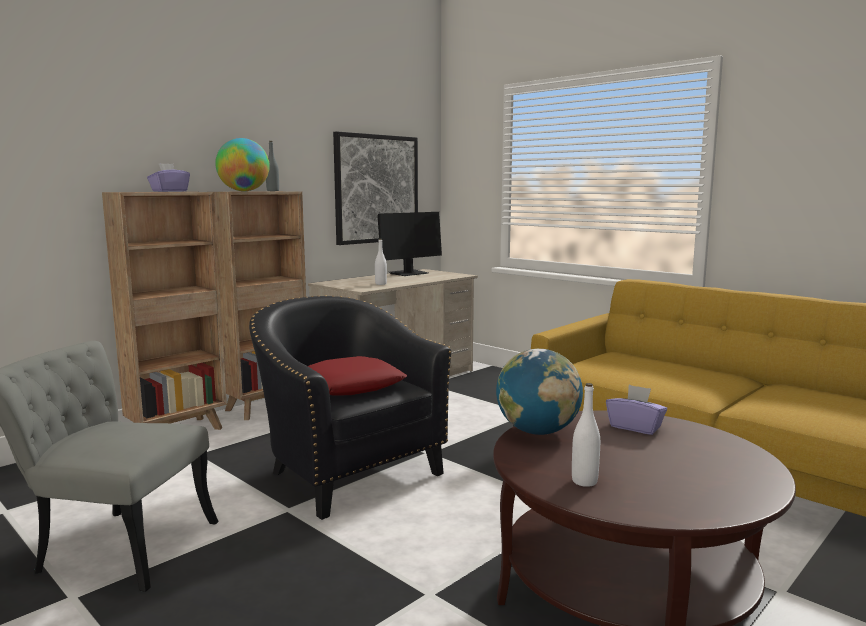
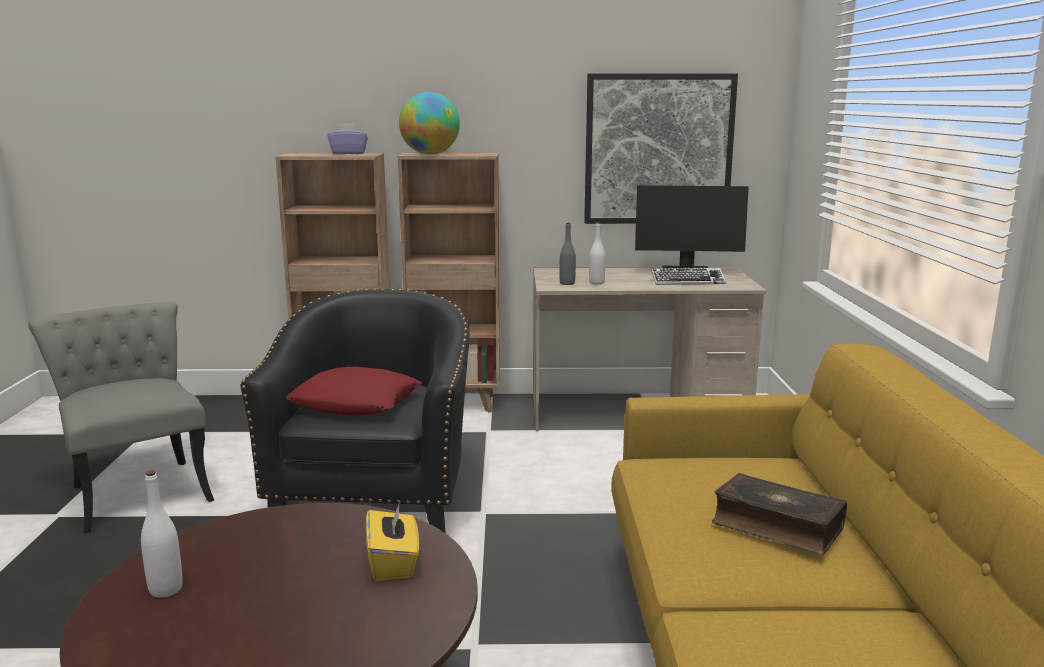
camera: 45 degrees right, 5 degrees up
grey bottle [266,141,279,191] -> grey bottle moved to [559,223,576,285]
globe [496,349,583,435] -> none
purple tissue box [606,385,667,435] -> yellow tissue box [366,502,419,581]
none -> keyboard [651,268,726,285]
none -> book [712,473,847,555]

